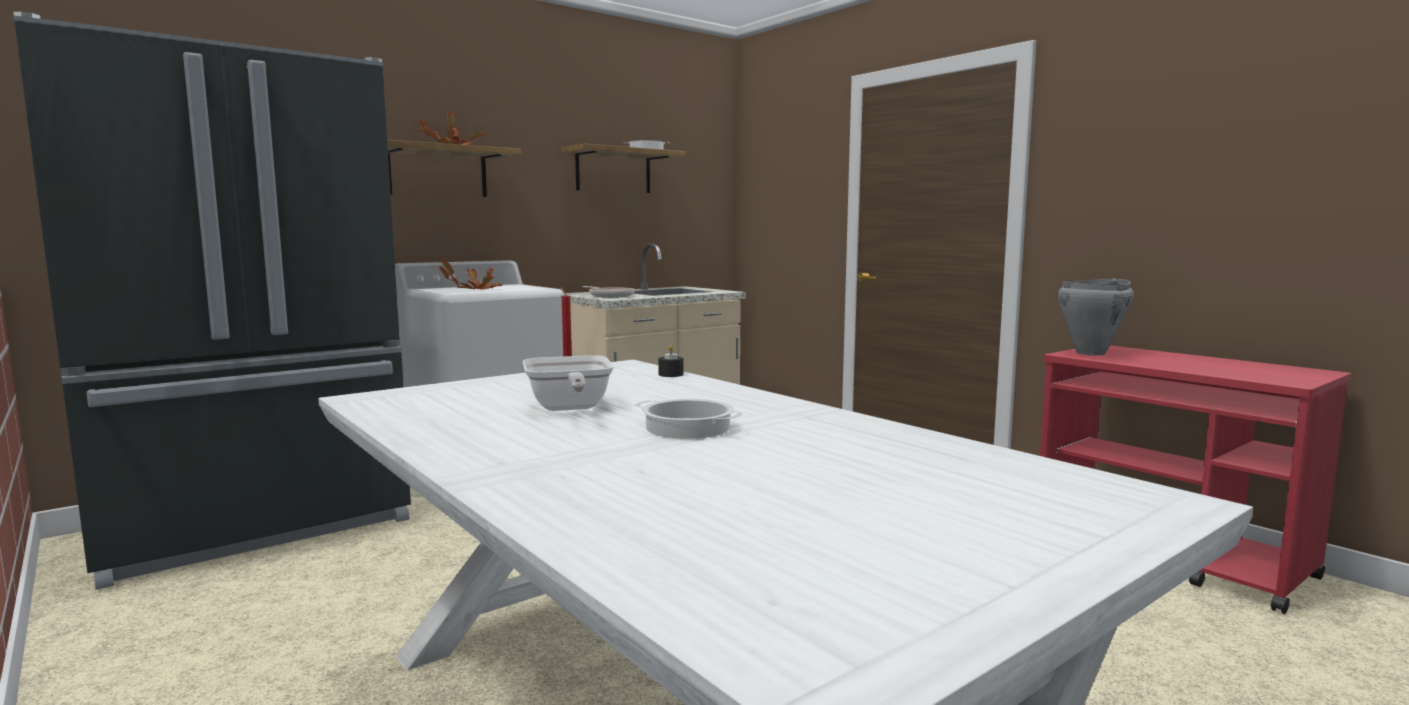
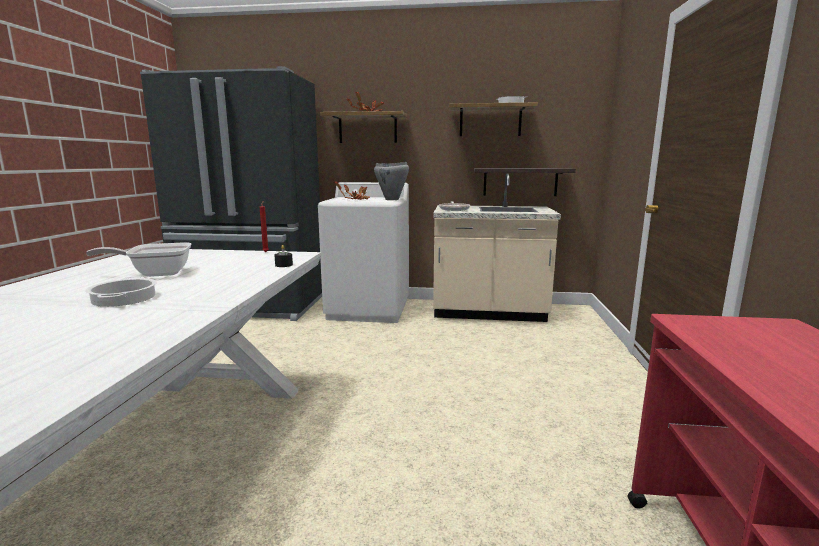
camera: 45 degrees right, 5 degrees up
frying pan [523,355,614,411] -> frying pan turned 45 degrees clockwise [86,242,191,277]
grey cooking pot [1058,278,1134,356] -> grey cooking pot moved to [374,162,409,200]
none -> shelf [474,168,576,196]

